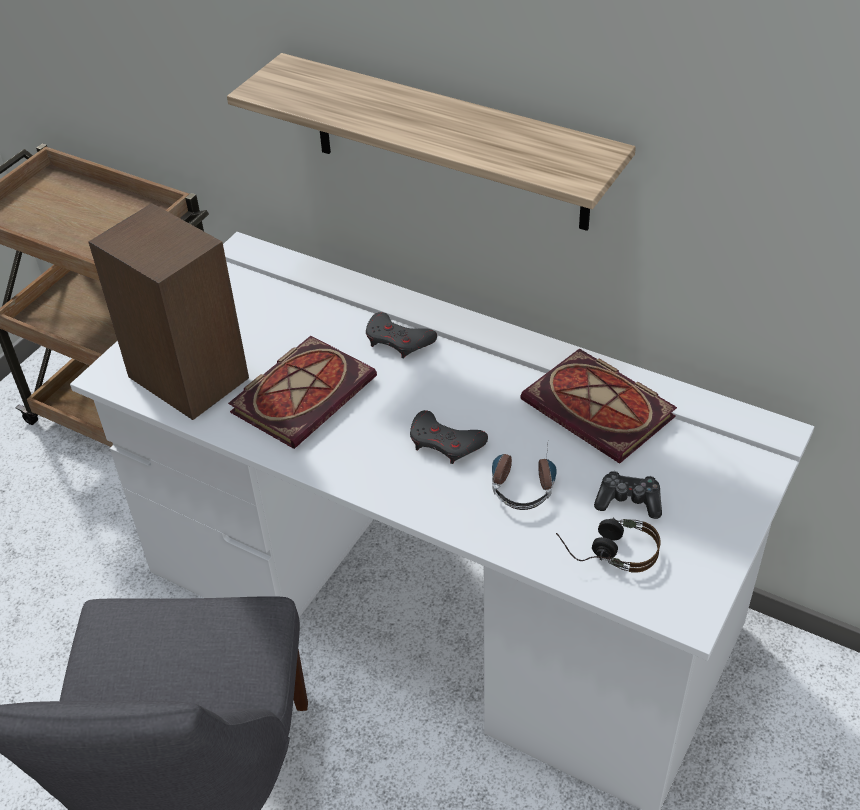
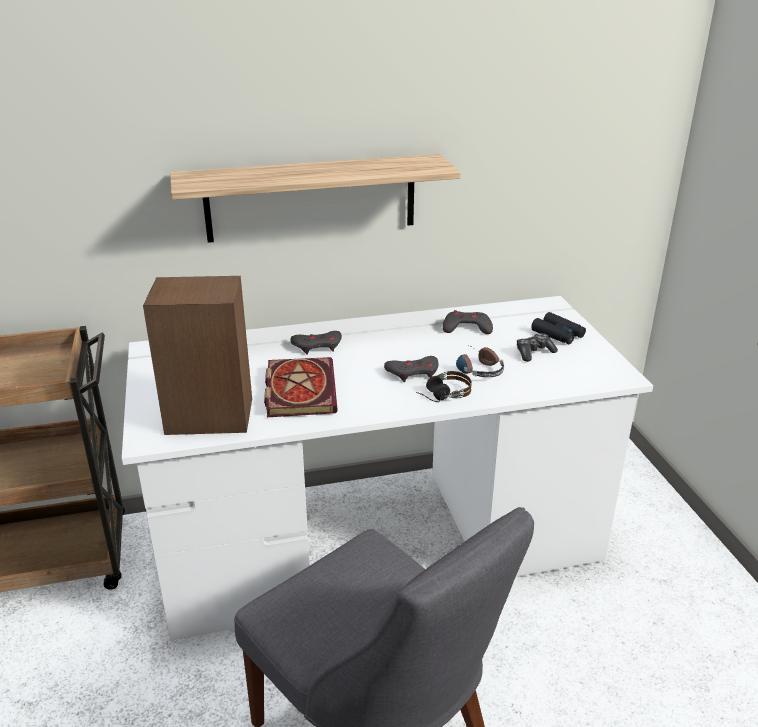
camera: 45 degrees left, 15 degrees down
book [520,348,677,464] -> grey game controller [443,310,493,334]
headphones [556,518,661,573] -> headphones moved to [416,371,472,402]
none -> black binoculars [531,312,586,344]

